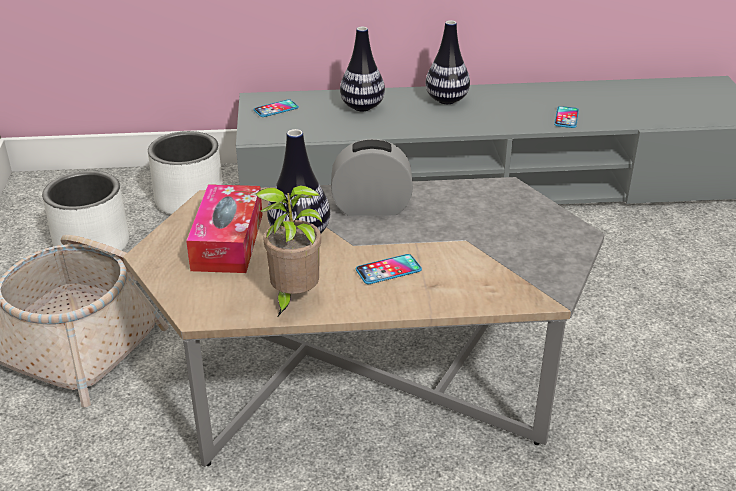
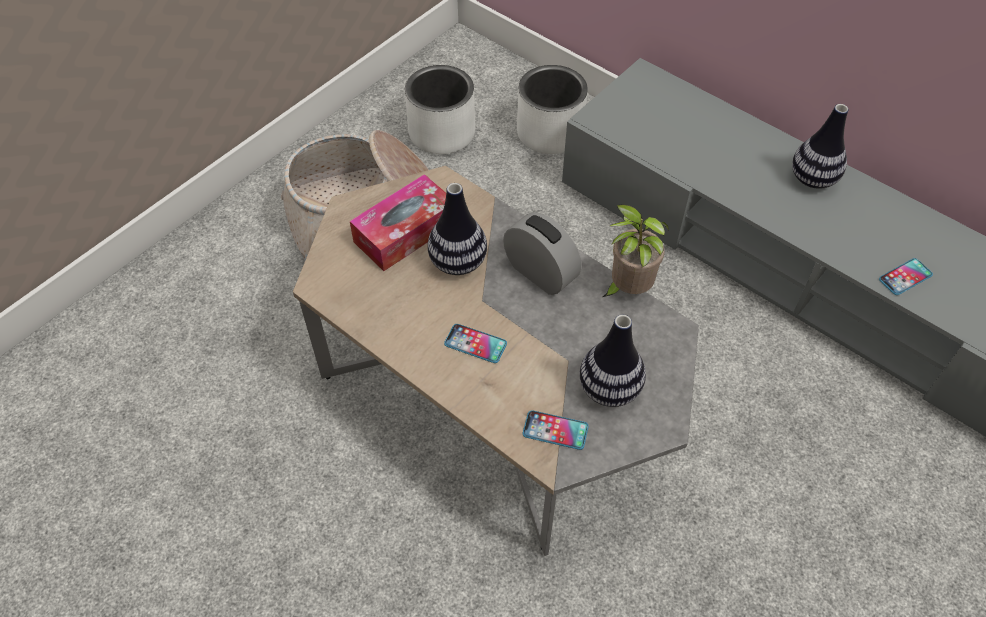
camera: 45 degrees right, 20 degrees up
phone [253,99,299,117] -> phone moved to [523,410,589,450]
potted plant [255,185,322,316] -> potted plant moved to [603,204,669,297]
vase [340,27,385,111] -> vase moved to [580,315,646,407]

